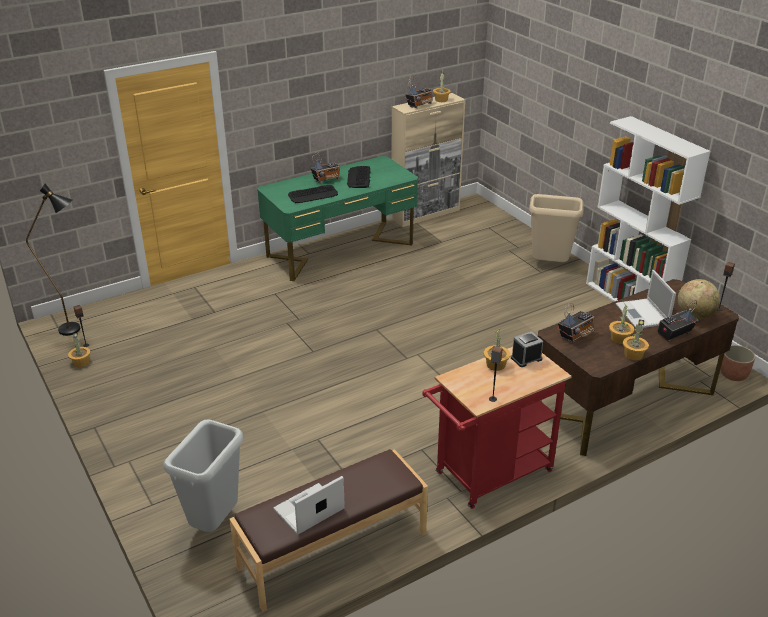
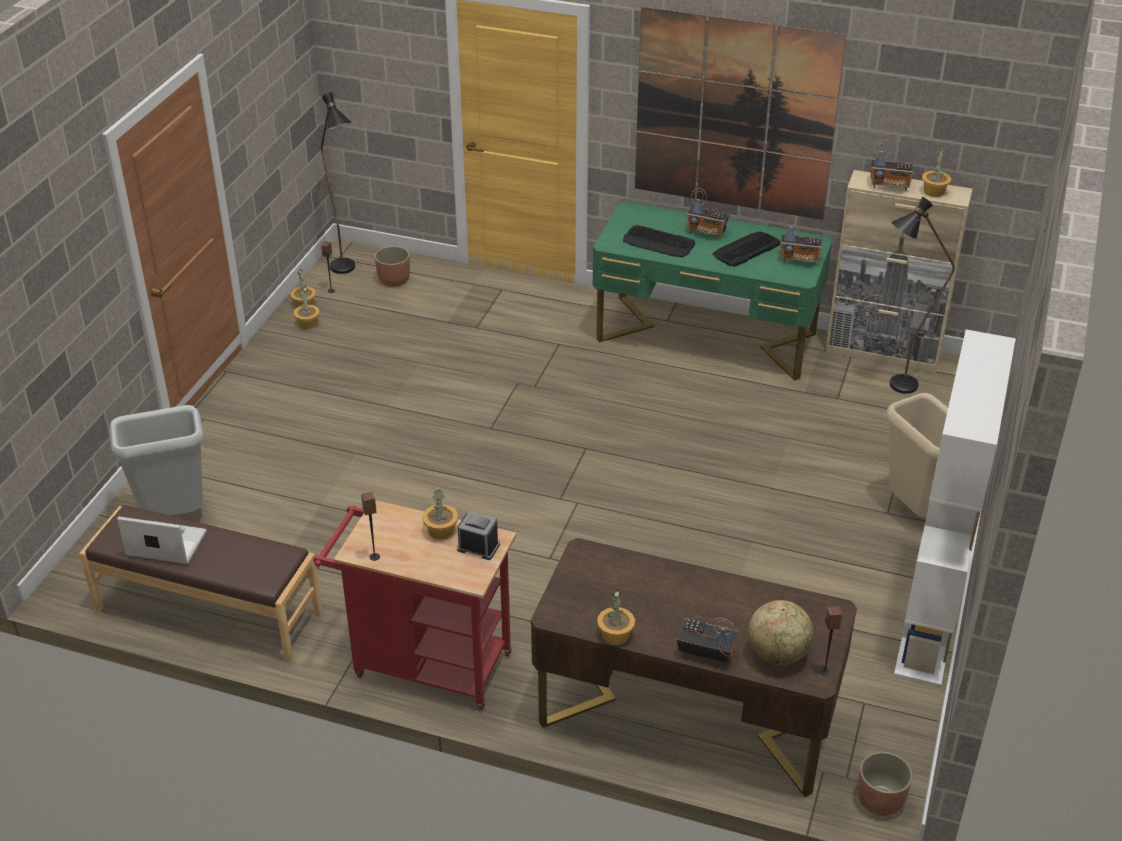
camera: 50 degrees right, 5 degrees up
radio [558,302,594,343] -> radio moved to [780,215,822,265]
potted plant [609,304,634,344] -> potted plant moved to [294,286,320,329]
laptop [616,270,676,328] -> none
none -> planter [375,246,410,287]
none -> picture [635,7,846,220]
none -> black floor lamp [890,197,955,394]

